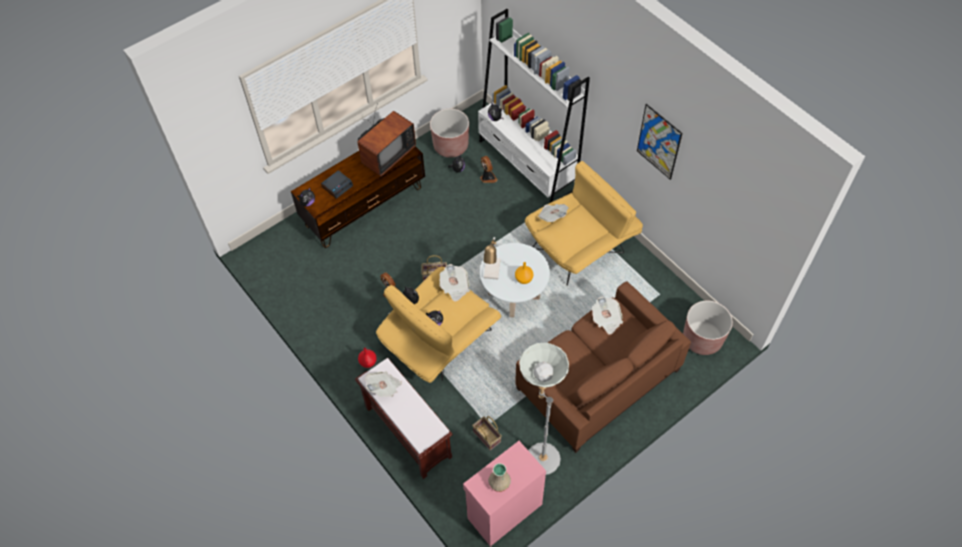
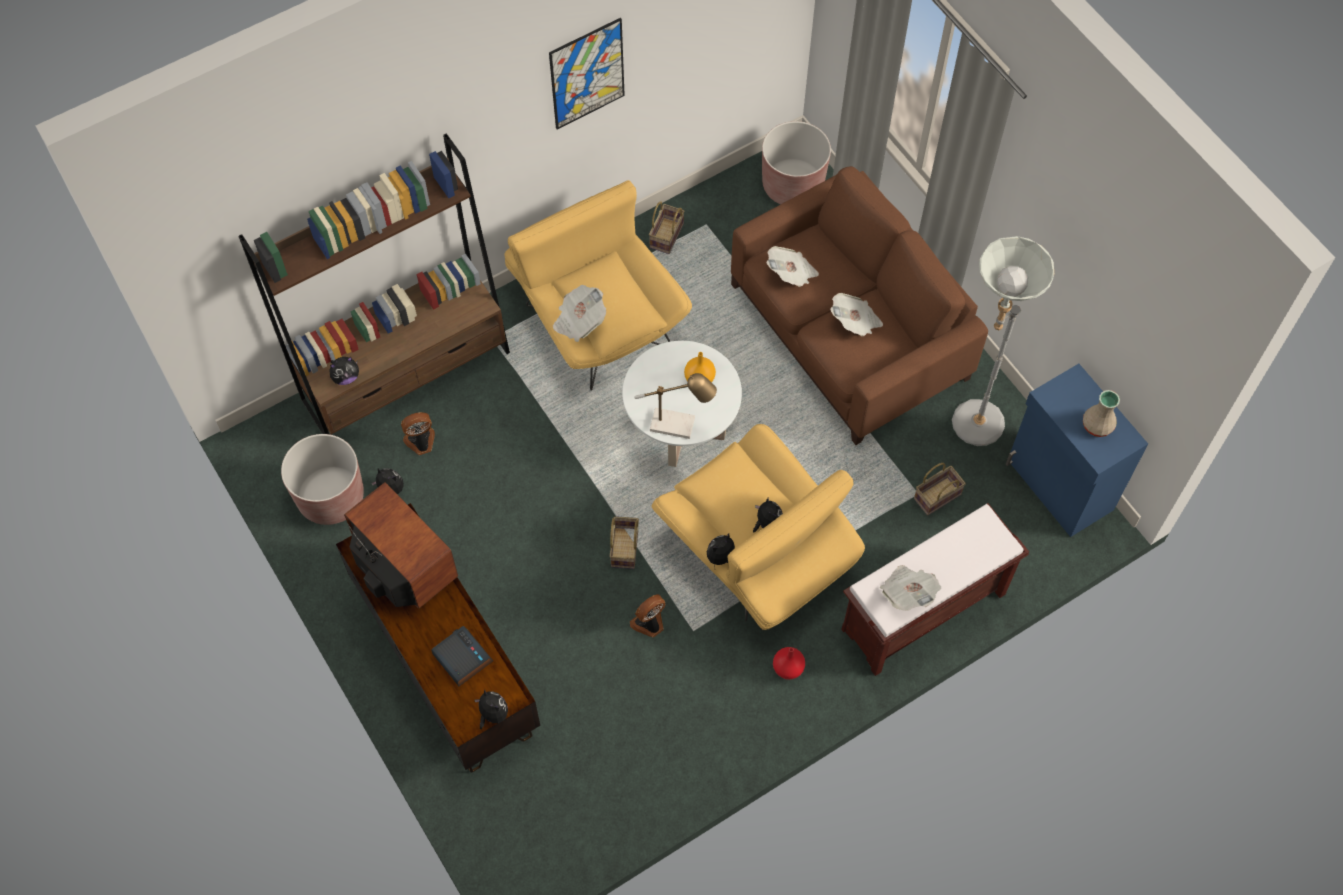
camera: 85 degrees left, 5 degrees up
newspaper [439,264,470,302] -> newspaper moved to [830,293,883,336]
pink cabinet [463,441,546,547] -> blue cabinet [1006,364,1148,537]
white bookcase [478,9,590,203] -> brown bookcase [238,134,510,434]
none -> basket [649,201,684,254]

